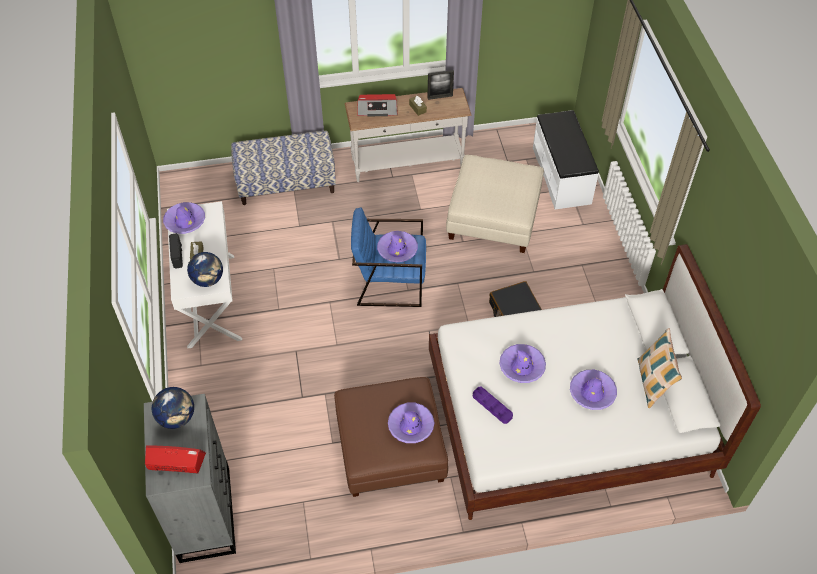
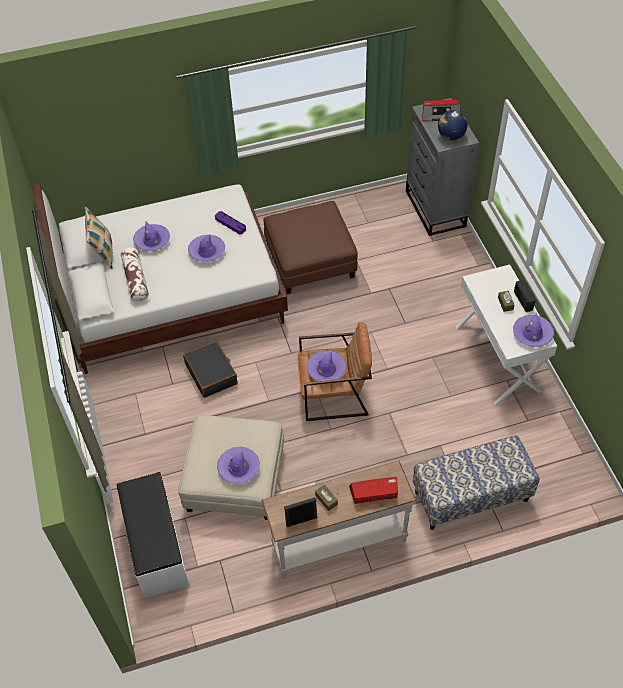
camera: 175 degrees right, 0 degrees up
globe [187,252,223,287] -> none
blue armchair [351,207,426,307] -> brown armchair [297,322,372,421]
purple hat [388,403,434,443] -> purple hat moved to [217,447,260,484]
none -> pillow [121,247,149,301]

